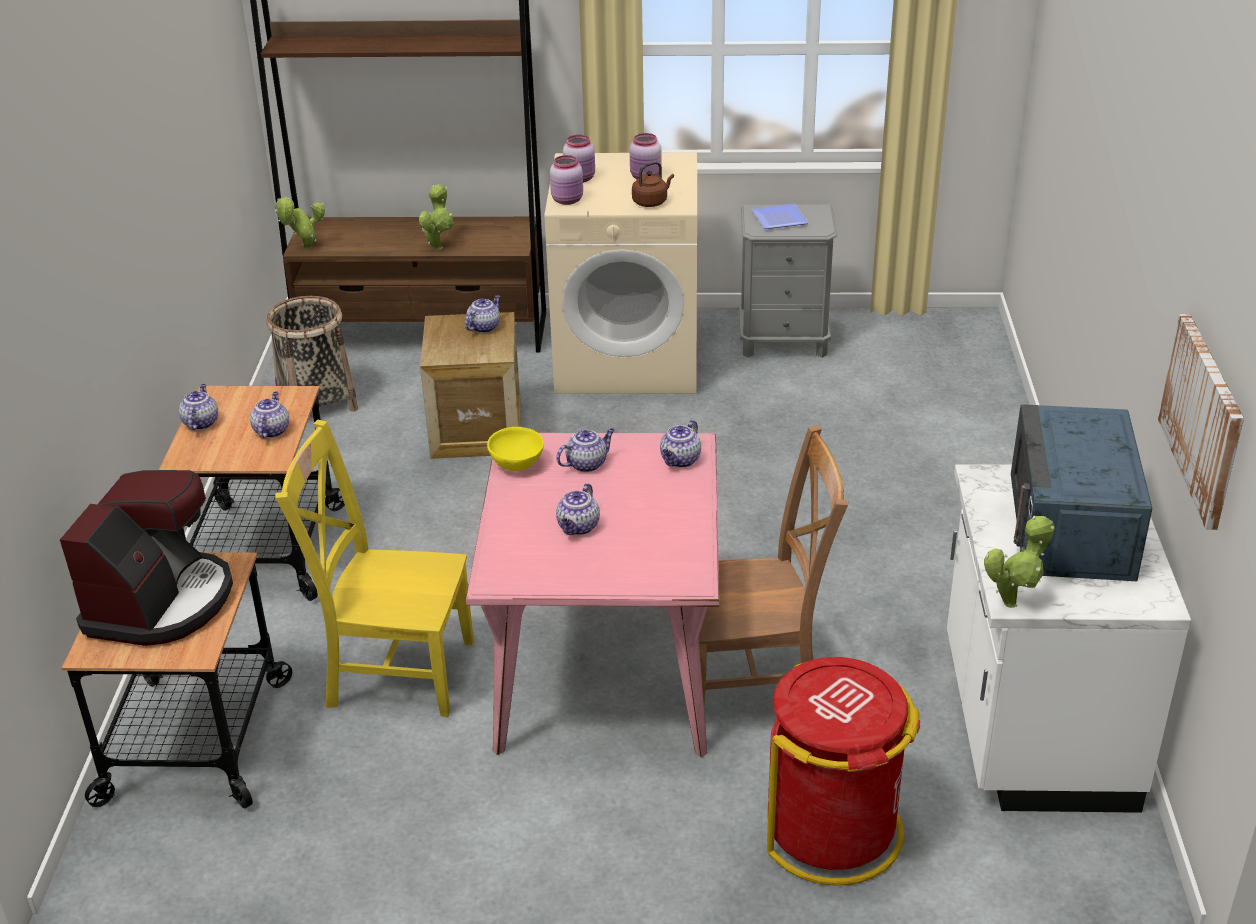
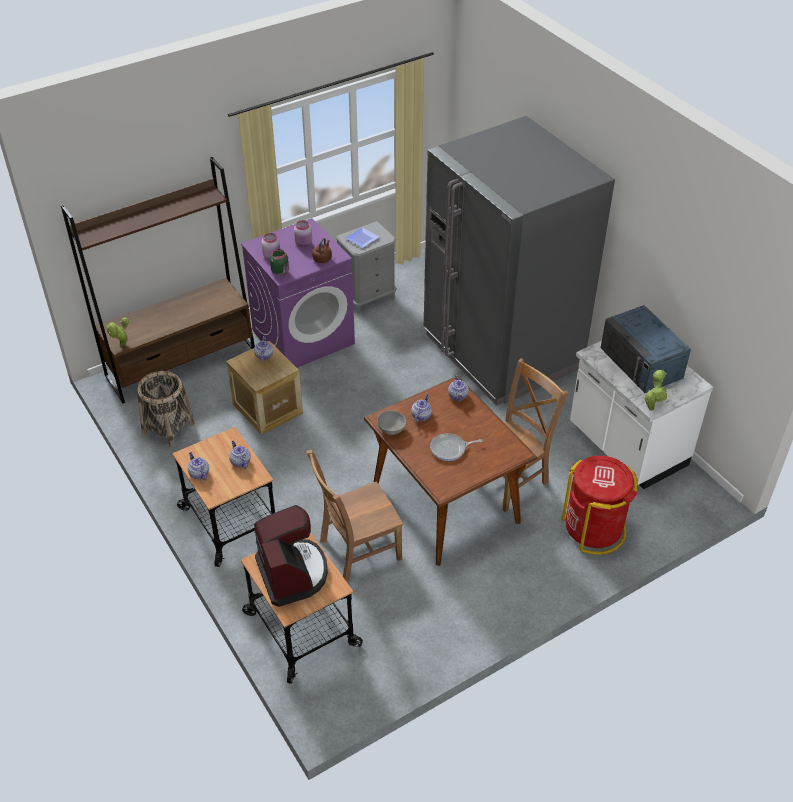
camera: 35 degrees left, 10 degrees up
yellow chair [275,420,474,717] -> brown chair [306,450,403,582]
potted plant [419,184,453,250] -> none
pink dining table [466,433,719,757] -> brown dining table [364,376,537,566]
yellow bowl [487,427,544,471] -> grey bowl [377,410,406,435]
beige washing machine [545,153,697,394] -> purple washing machine [241,218,355,368]
pink jar [550,155,583,205] -> green jar [270,249,289,276]
teapot [556,483,600,535] -> frying pan [430,433,483,461]
picture [1158,314,1244,530] -> none
none -> grey fridge [424,116,615,406]

